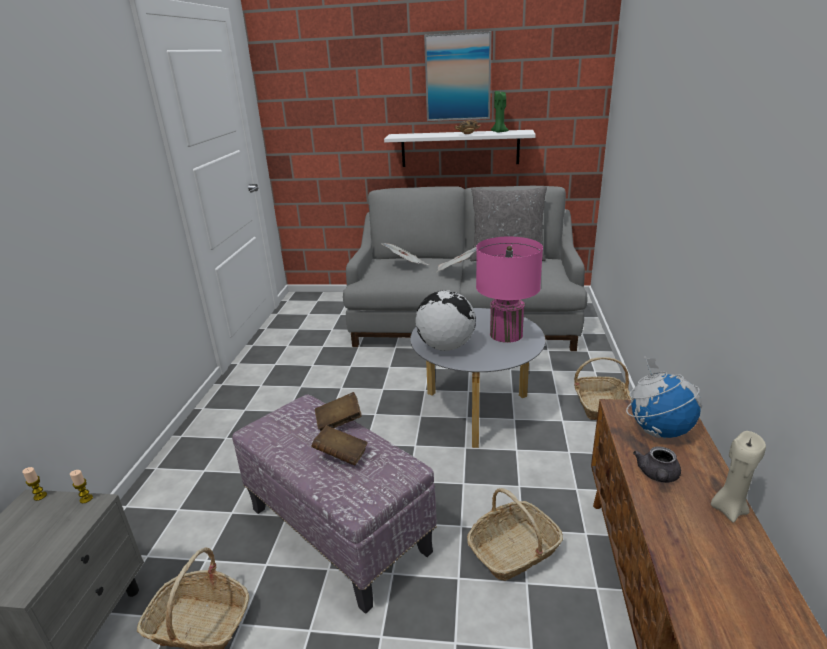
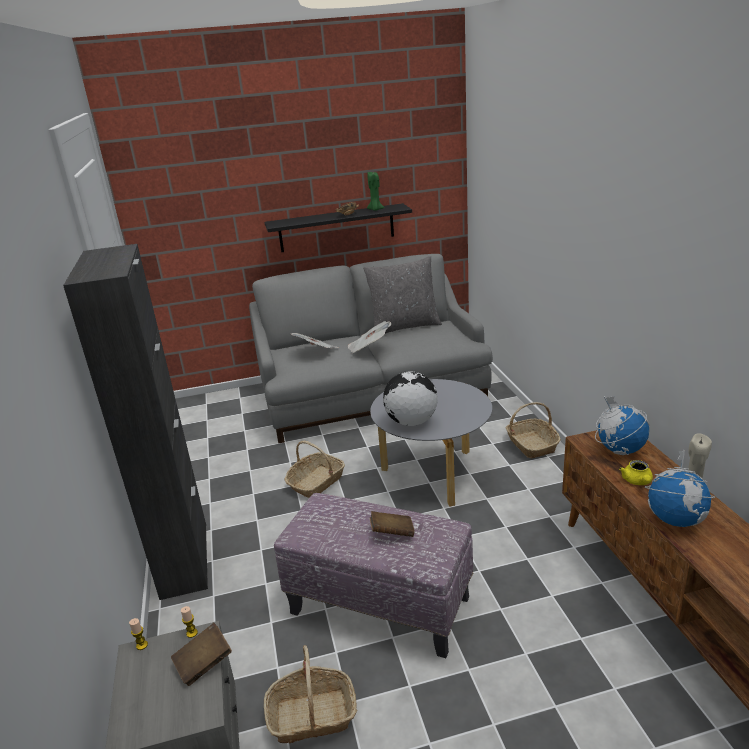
camera: 20 degrees left, 0 degrees up
brown book [315,392,362,431] -> brown book moved to [171,623,232,686]
white shelf [384,130,536,167] -> black shelf [265,203,412,252]
picture [424,31,491,121] -> none
basket [467,488,563,581] -> basket moved to [284,441,345,498]
pink table lamp [476,237,543,343] -> none
grey teapot [633,446,681,483] -> yellow teapot [619,460,653,485]
none -> black cabinet [63,244,208,600]
none -> globe [645,450,715,527]

